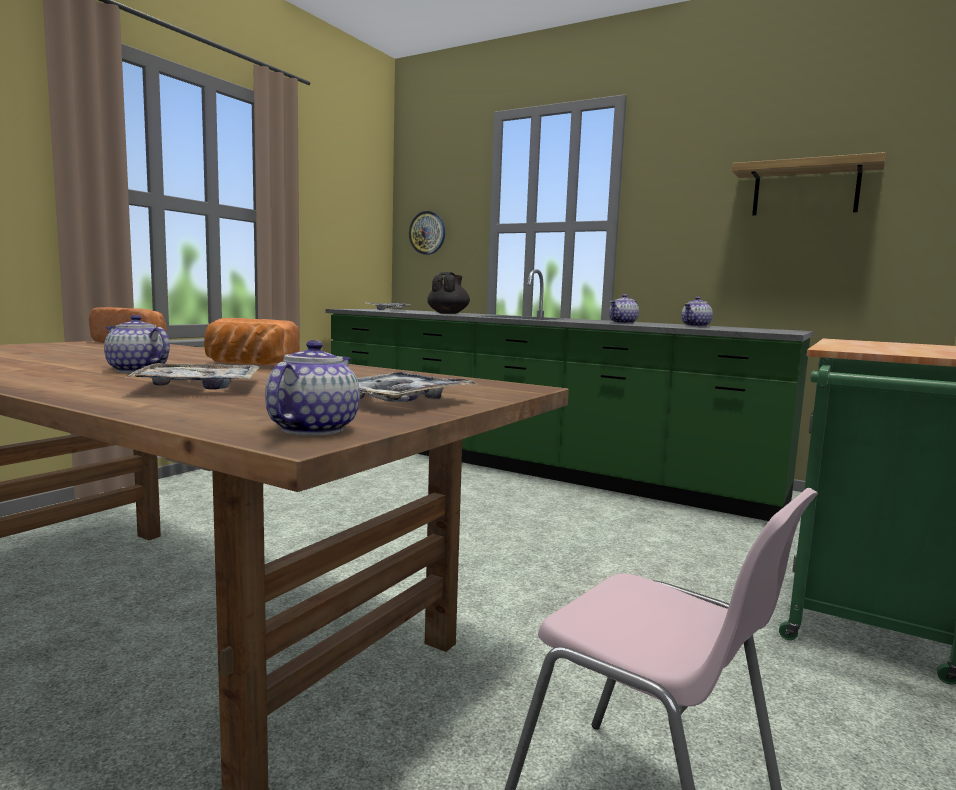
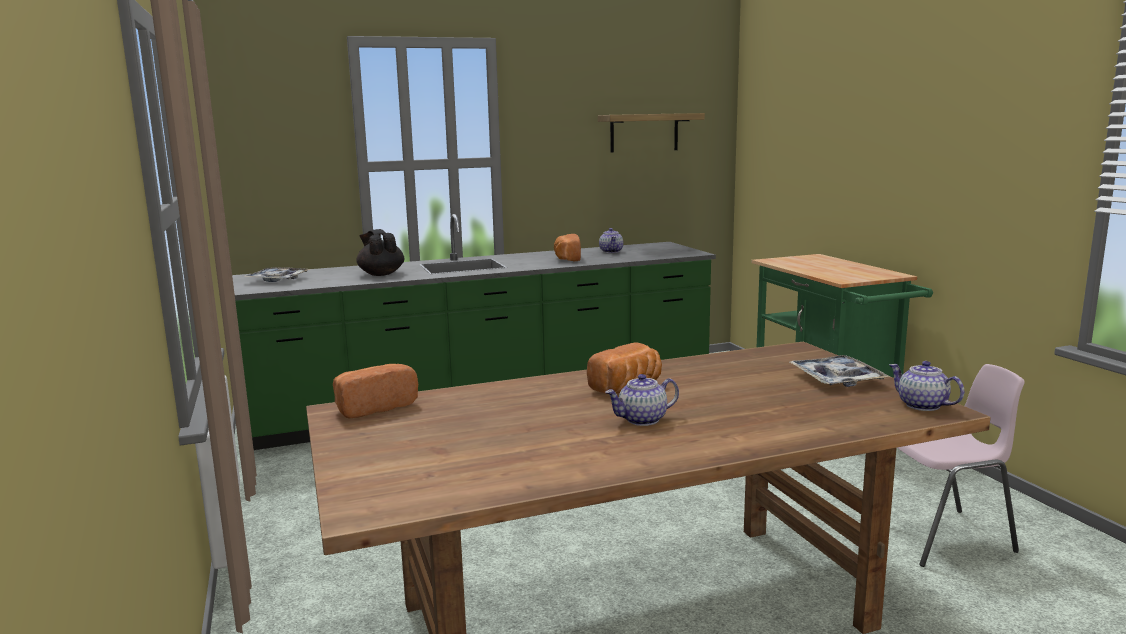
camera: 50 degrees left, 5 degrees up
tray [125,363,260,389] -> none
wall clock [409,211,445,255] -> none
teapot [609,294,639,324] -> bread [554,234,581,261]

